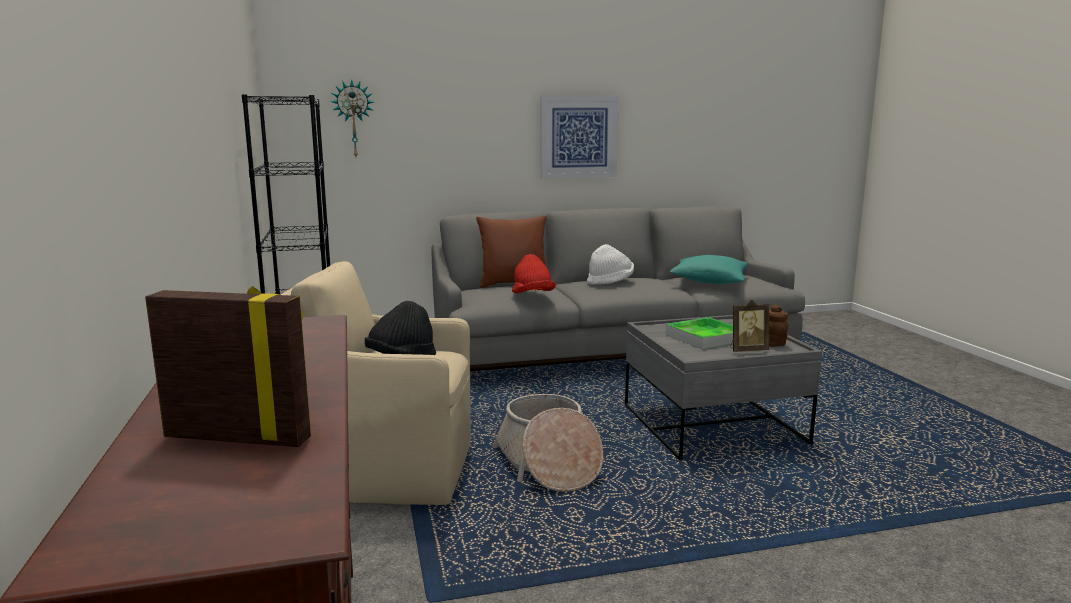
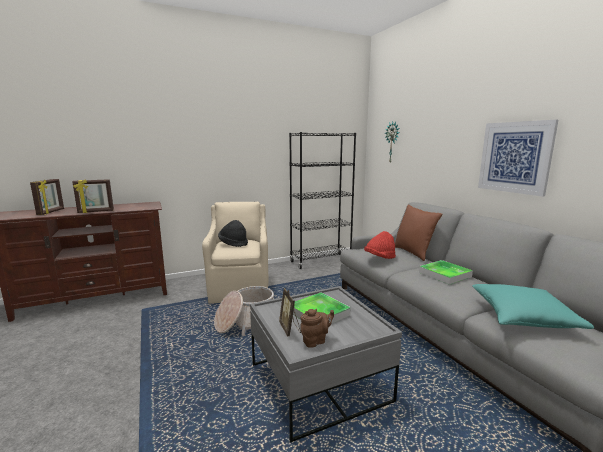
camera: 80 degrees right, 0 degrees up
white hat [587,244,634,285] -> tray [419,260,473,285]
none -> picture frame [72,179,114,213]

